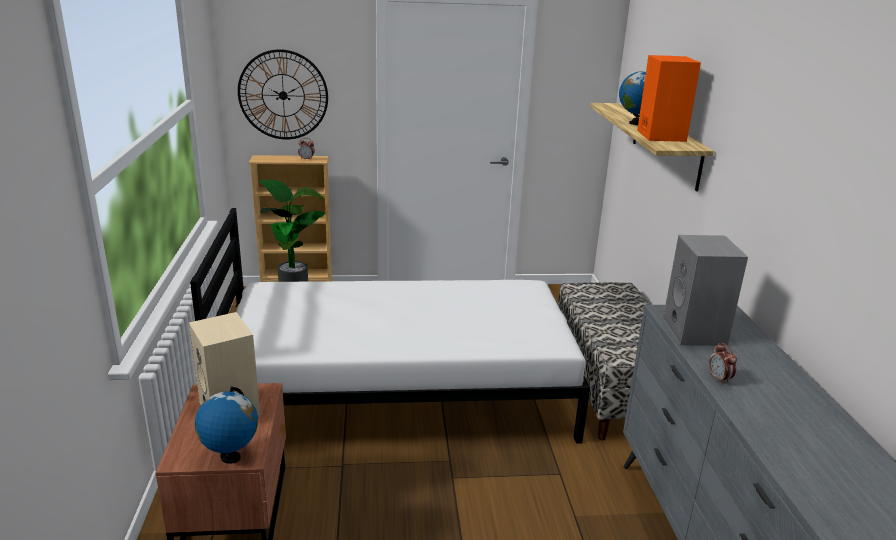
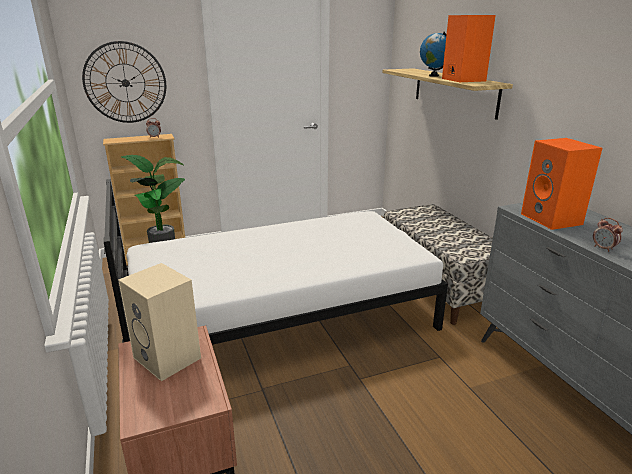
camera: 15 degrees left, 0 degrees up
globe [195,387,258,464] -> none
grey speaker [663,235,748,346] -> orange speaker [521,138,602,230]

